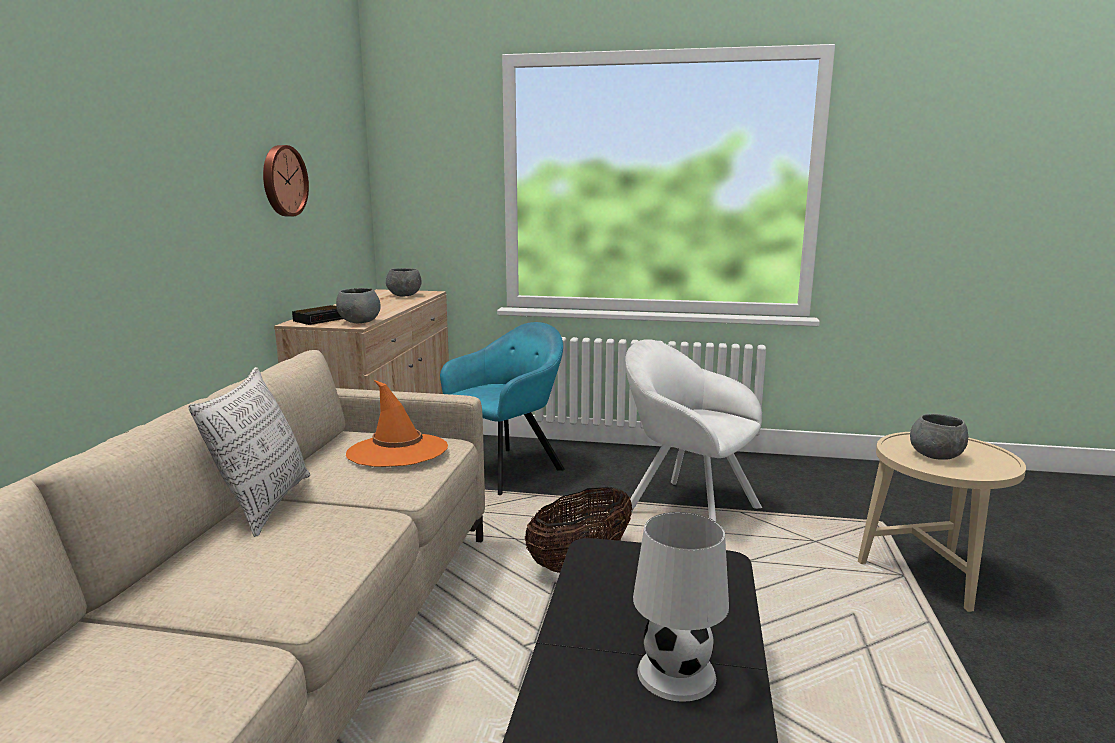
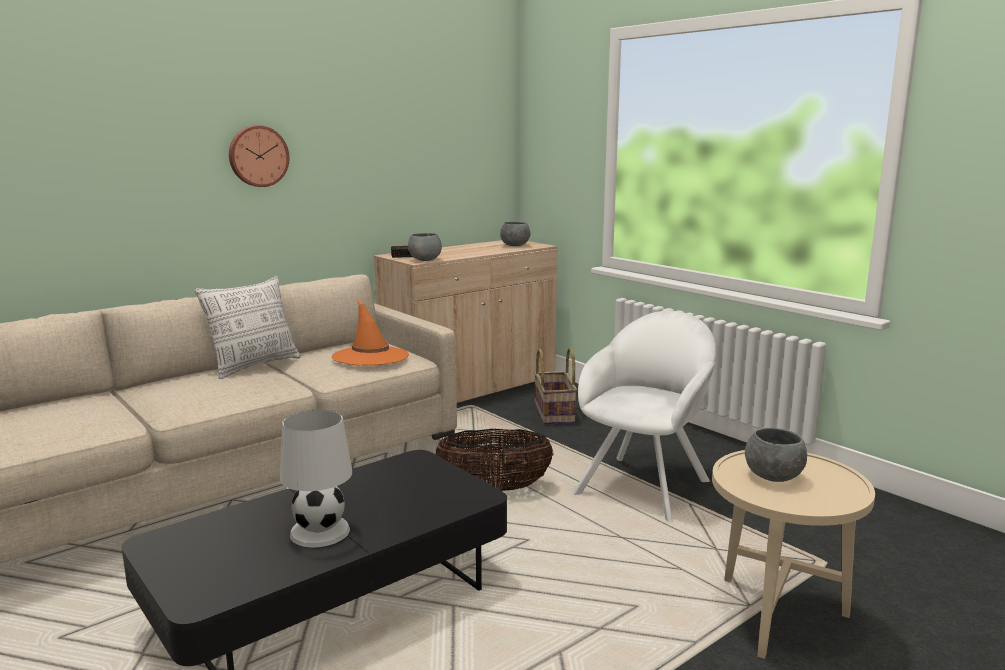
camera: 40 degrees right, 0 degrees up
wall clock [263,145,309,217] -> wall clock moved to [229,126,289,187]
turquoise armchair [440,322,565,495] -> basket [534,348,577,424]
white armchair [625,339,762,522] -> white armchair turned 45 degrees clockwise [572,311,716,523]

